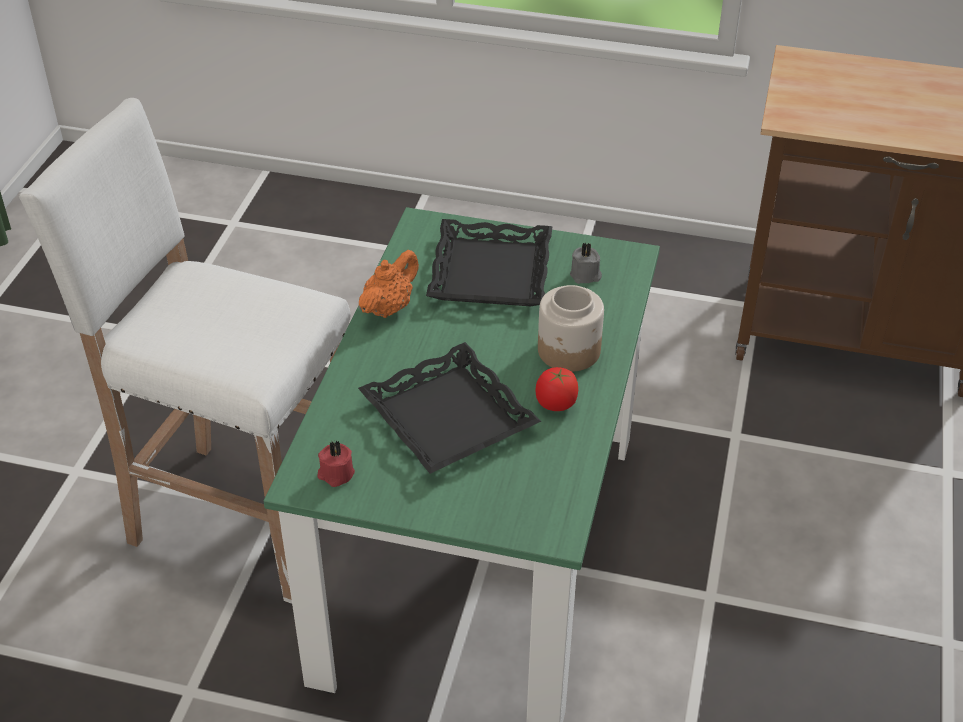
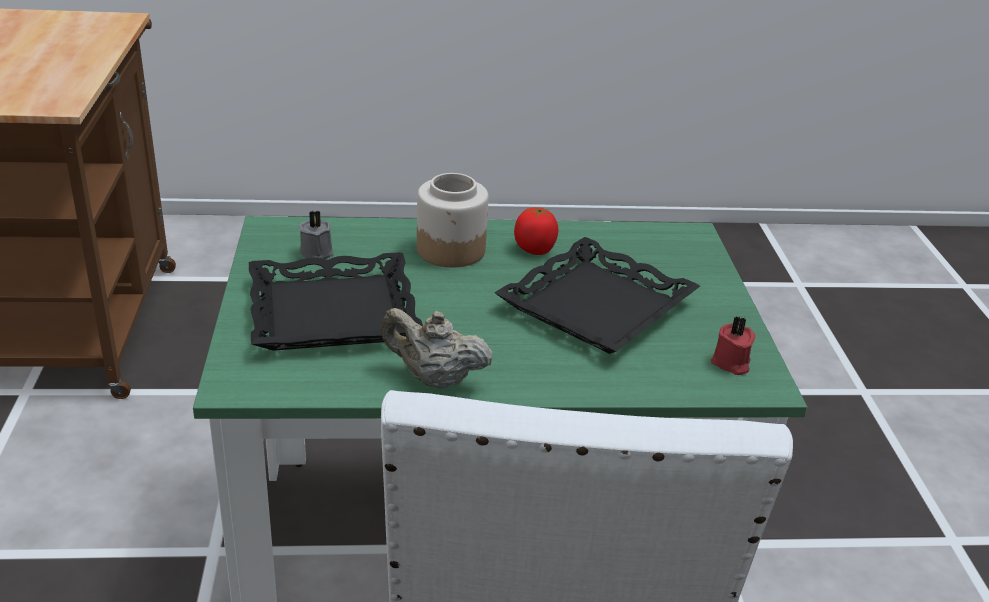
camera: 110 degrees left, 10 degrees down
orange teapot [359,250,419,318] -> beige teapot [381,308,493,389]

